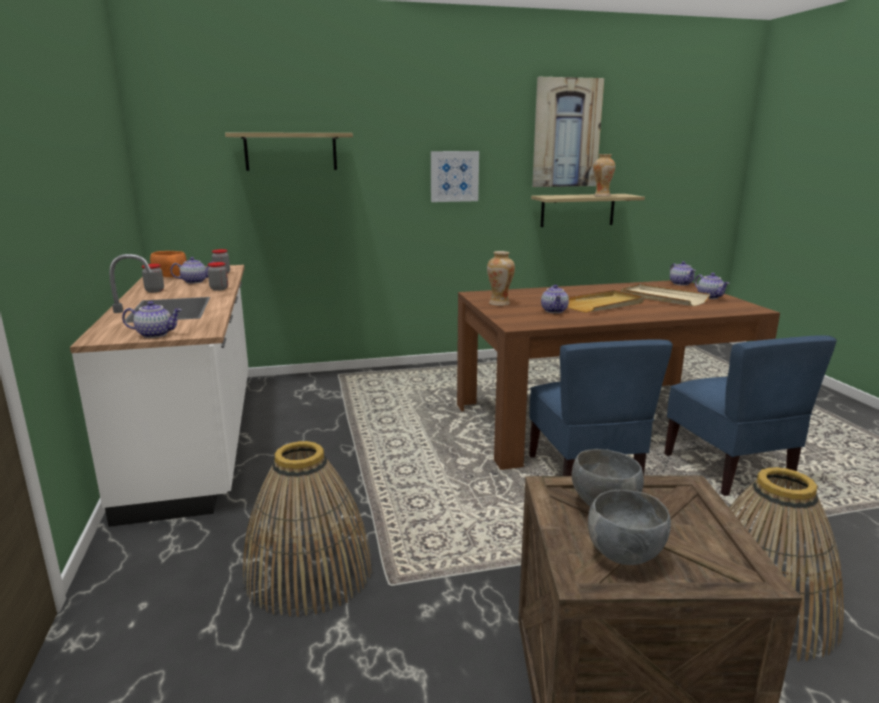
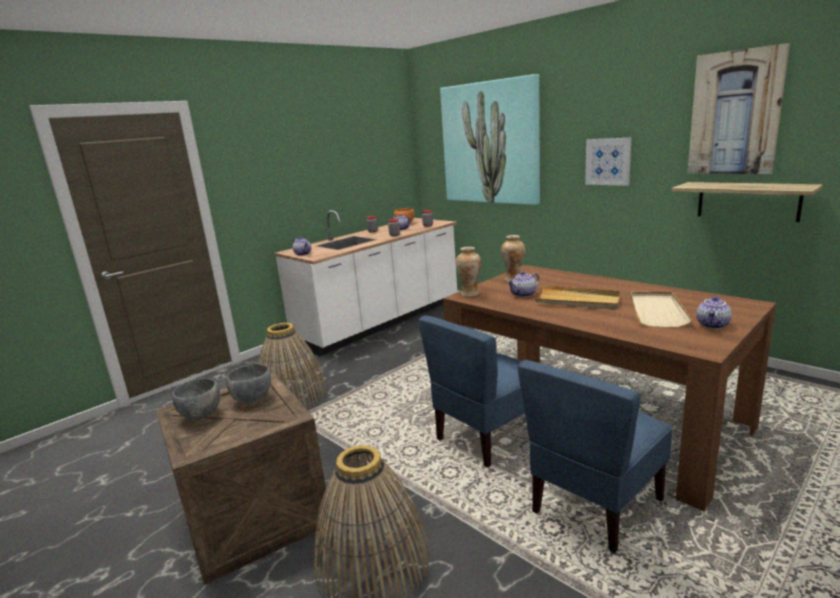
camera: 60 degrees right, 0 degrees up
shelf [225,132,353,171] -> picture [440,74,540,205]
vase [593,154,615,197] -> vase moved to [456,247,481,297]
teapot [670,261,696,286] -> none

